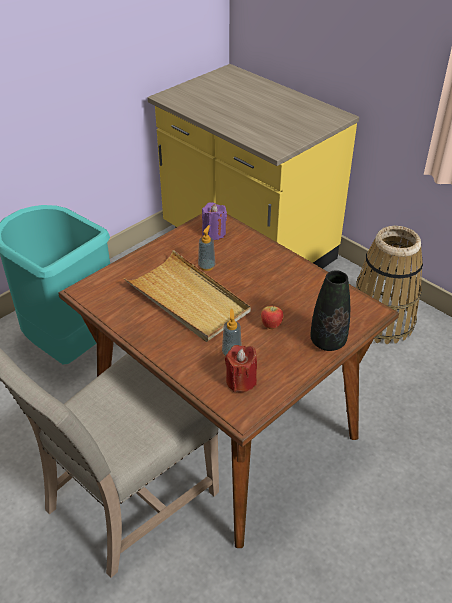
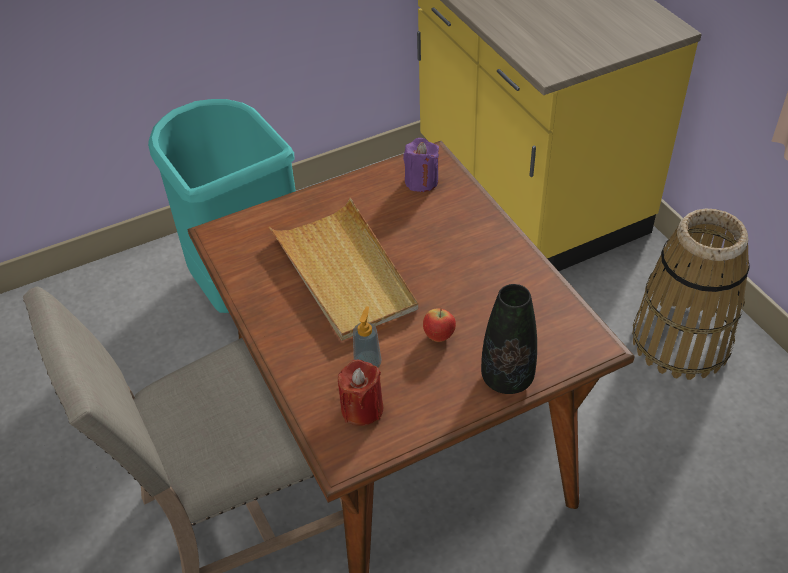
camera: 20 degrees right, 5 degrees up
soap dispenser [198,225,215,271] -> none

